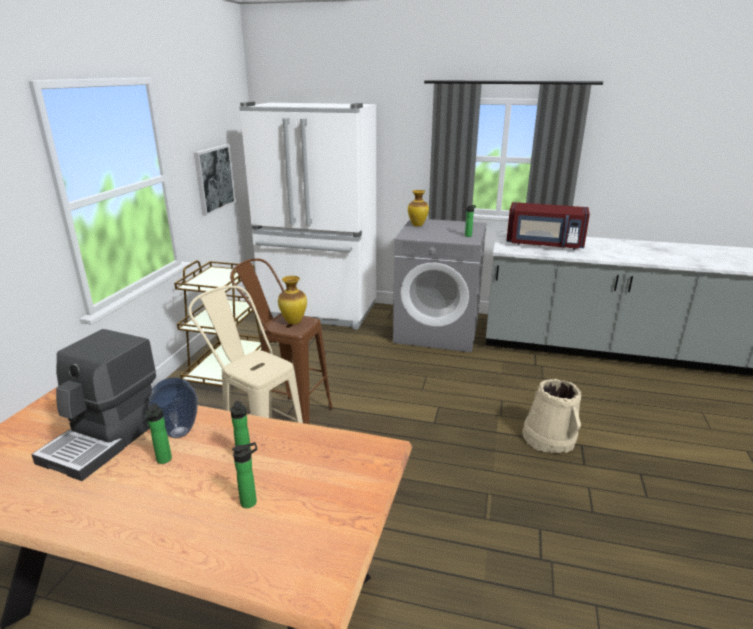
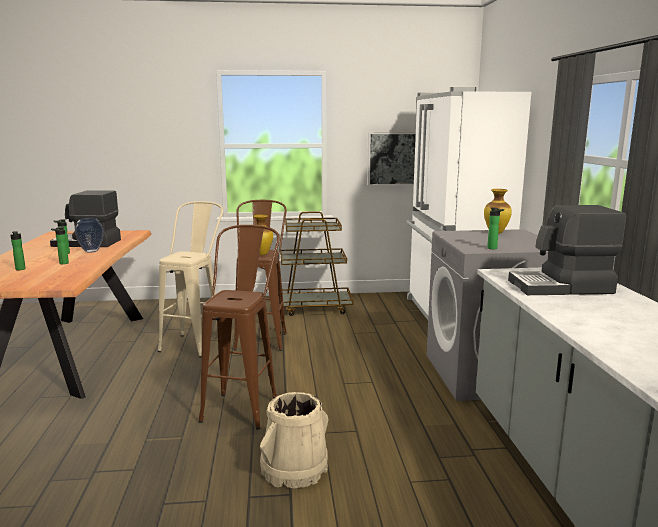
camera: 70 degrees right, 10 degrees down
red microwave [507,202,590,250] -> coffee machine [508,205,626,295]
none -> brown stool [199,225,280,430]

